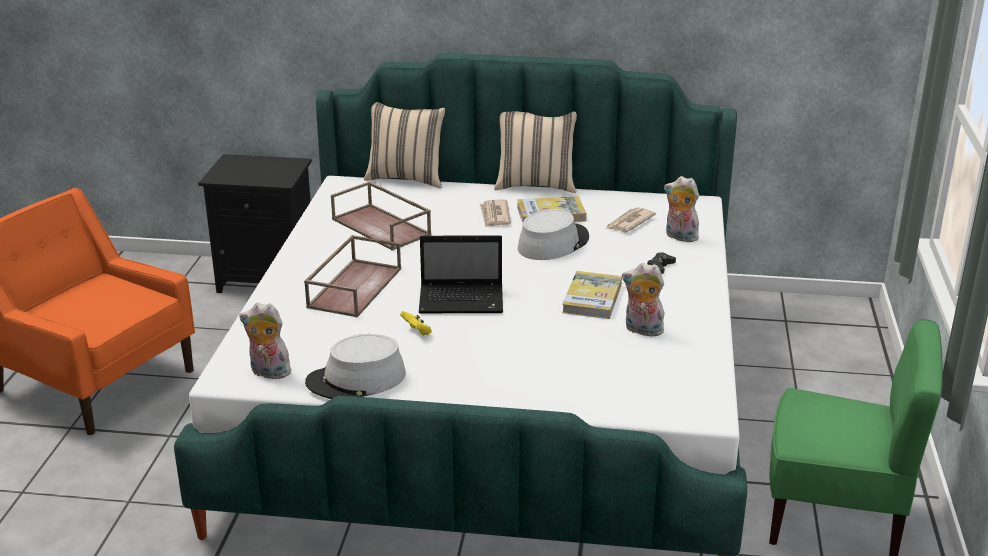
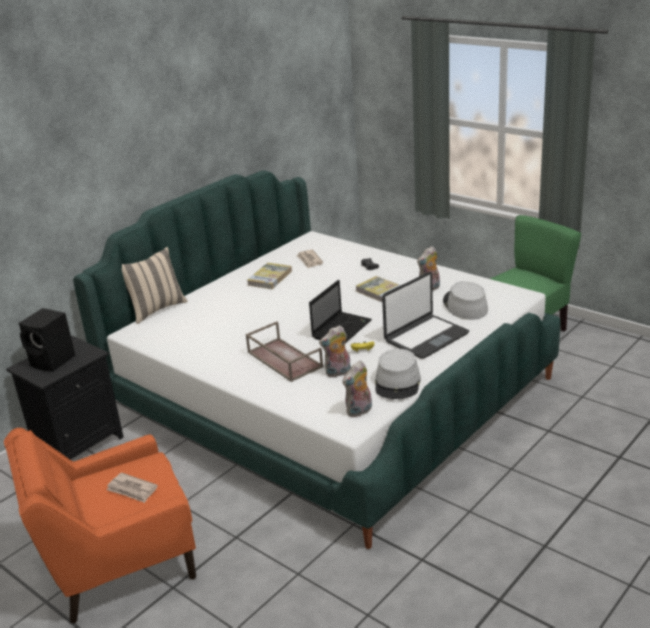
camera: 55 degrees left, 0 degrees up
brown tray [331,181,431,251] -> none
newspaper [480,200,511,228] -> newspaper moved to [107,473,158,503]
beige pillow [494,111,577,193] -> none
grey hat [518,209,589,260] -> grey hat moved to [443,281,488,320]
plush toy [664,176,699,242] -> plush toy moved to [319,325,351,377]
none -> black speaker [19,308,75,372]
none -> laptop [382,272,469,359]

